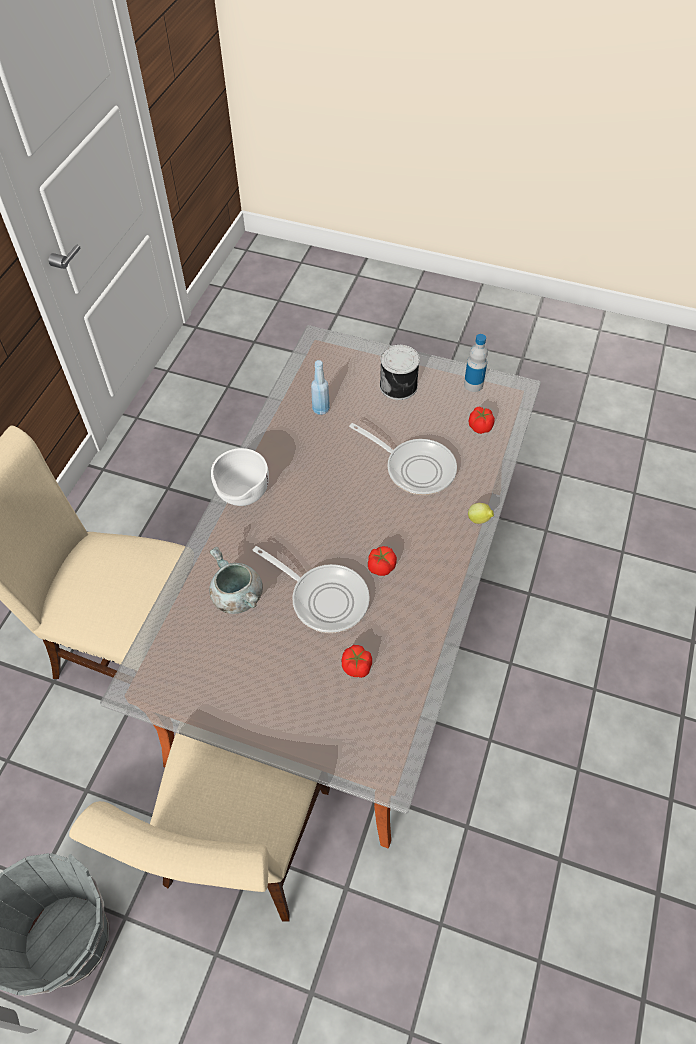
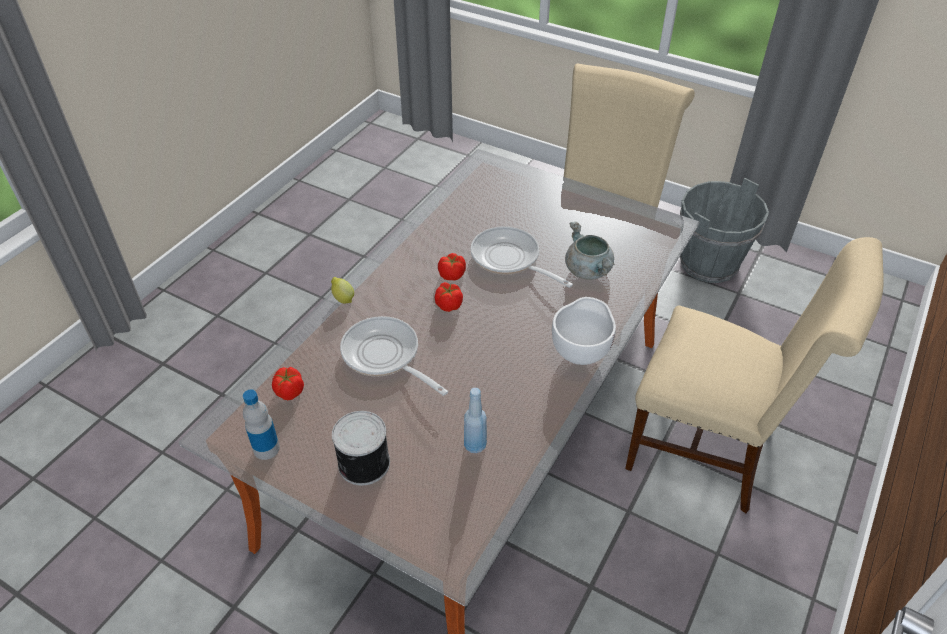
camera: 170 degrees left, 10 degrees down
tomato [342,645,372,678] -> tomato moved to [435,282,463,312]

